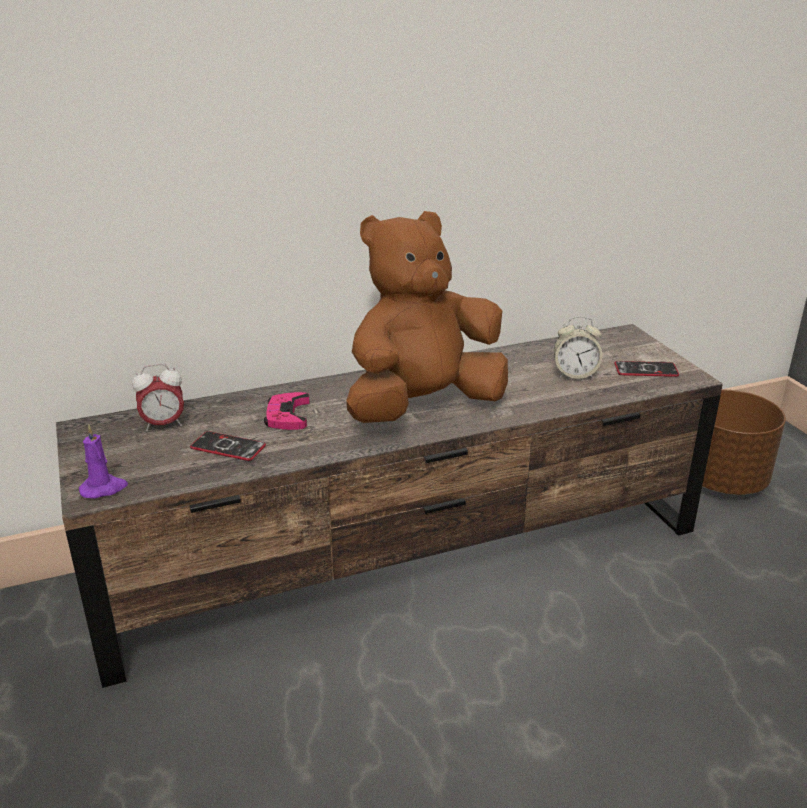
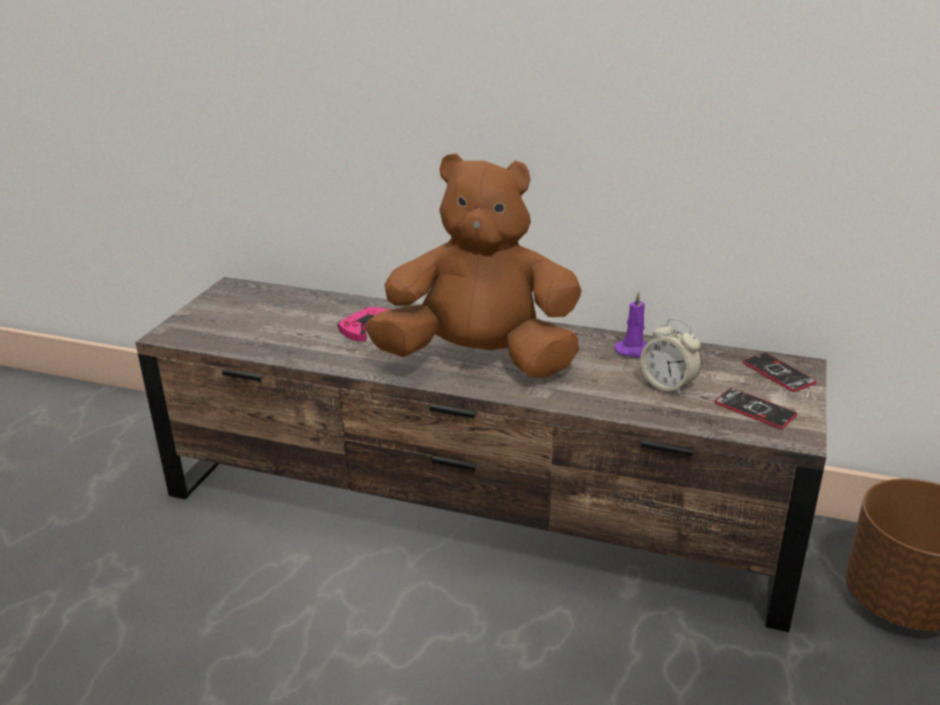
camera: 40 degrees right, 0 degrees up
purple candle [79,425,128,499] -> purple candle moved to [615,291,647,358]
alarm clock [132,364,184,431] -> none
phone [190,431,266,461] -> phone moved to [743,353,817,392]

